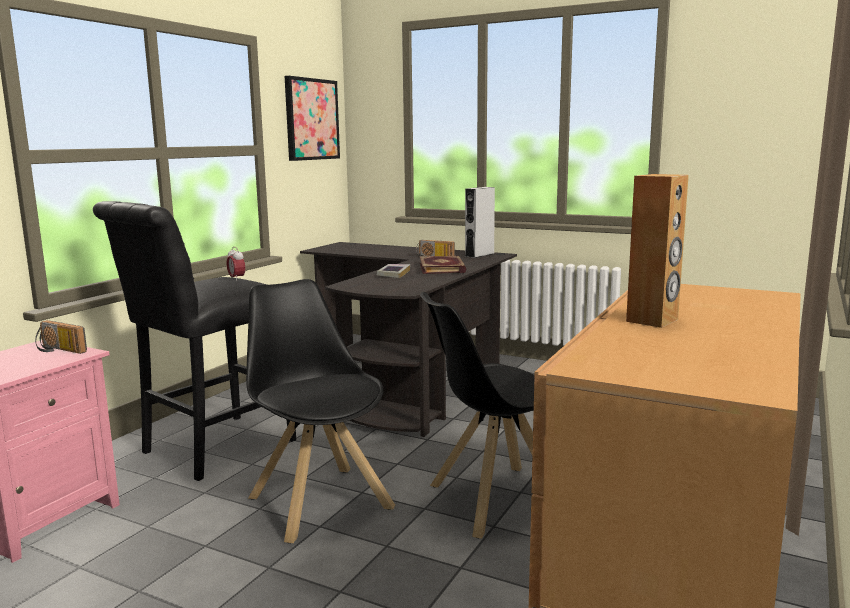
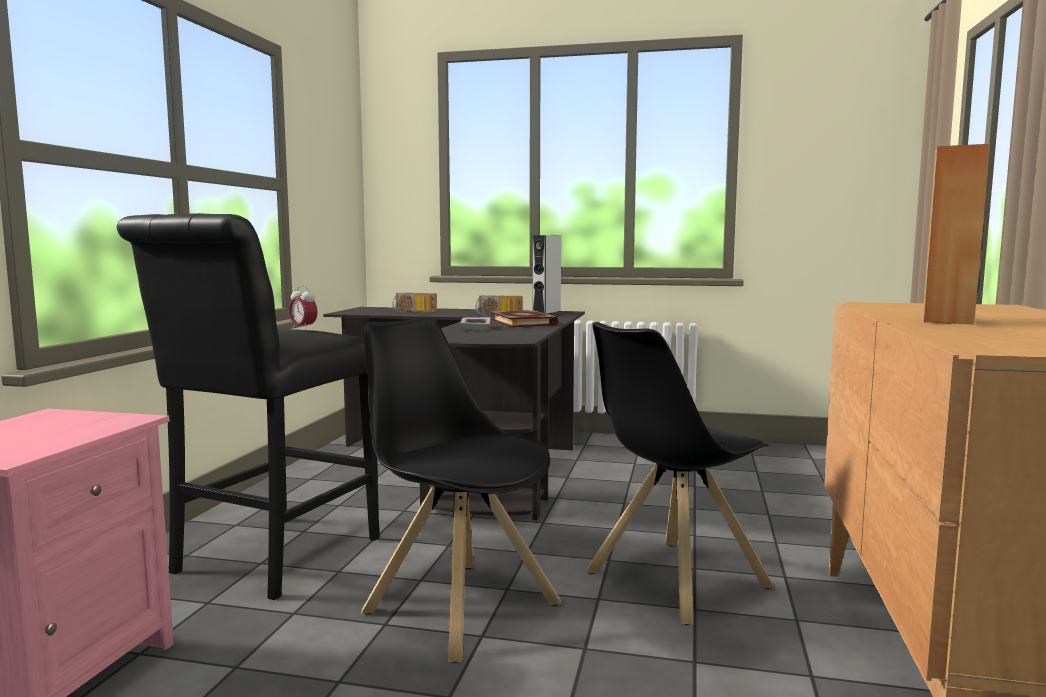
camera: 15 degrees left, 5 degrees down
radio [35,320,87,354] -> radio moved to [392,293,437,312]
picture [285,76,340,161] -> none

